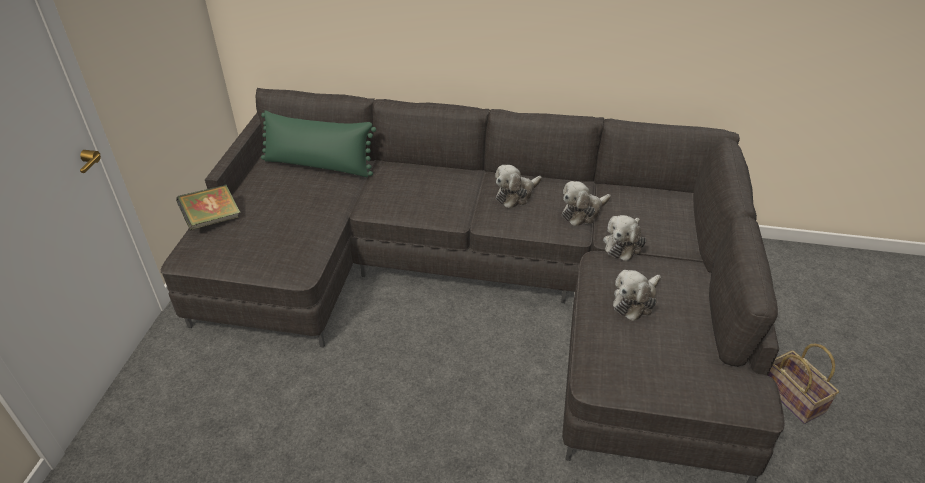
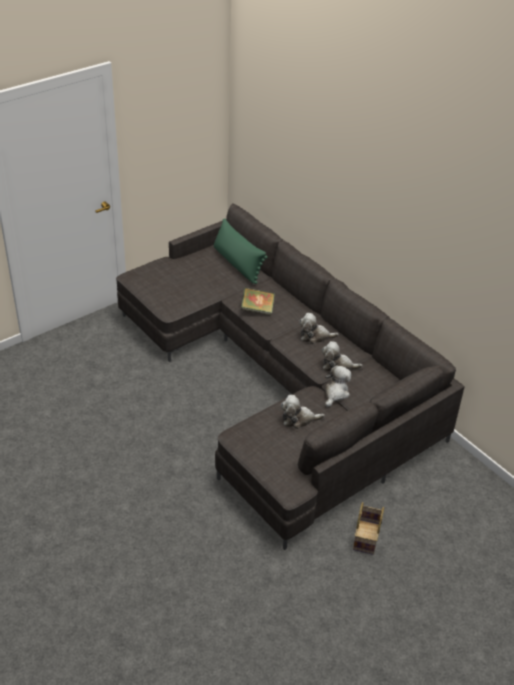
camera: 40 degrees right, 0 degrees up
book [176,185,241,230] -> book moved to [240,287,275,315]
plush toy [603,215,646,261] -> plush toy turned 135 degrees clockwise [325,365,351,407]

